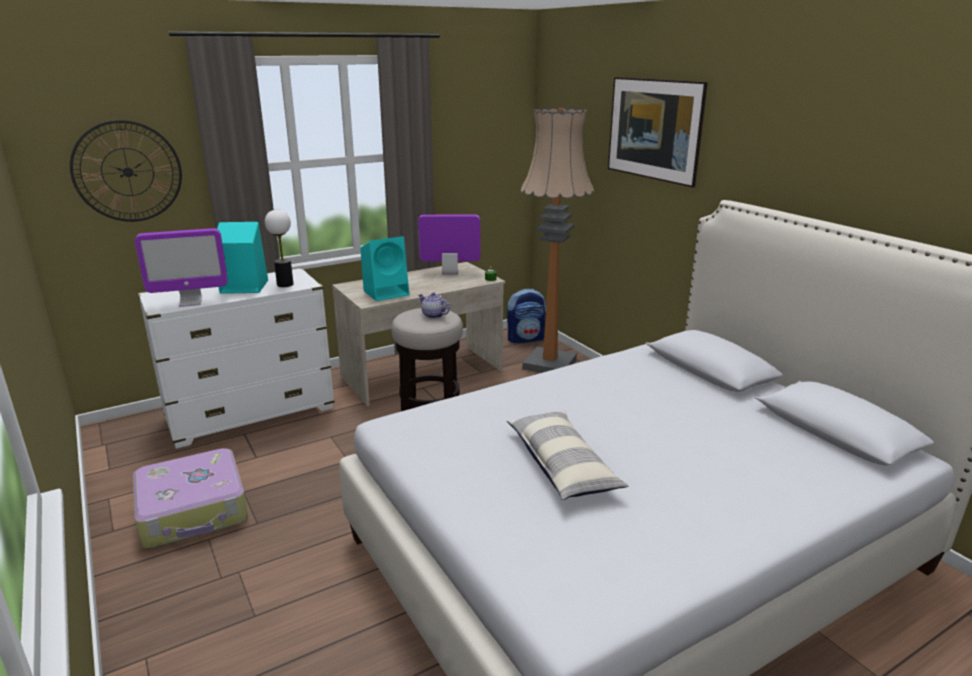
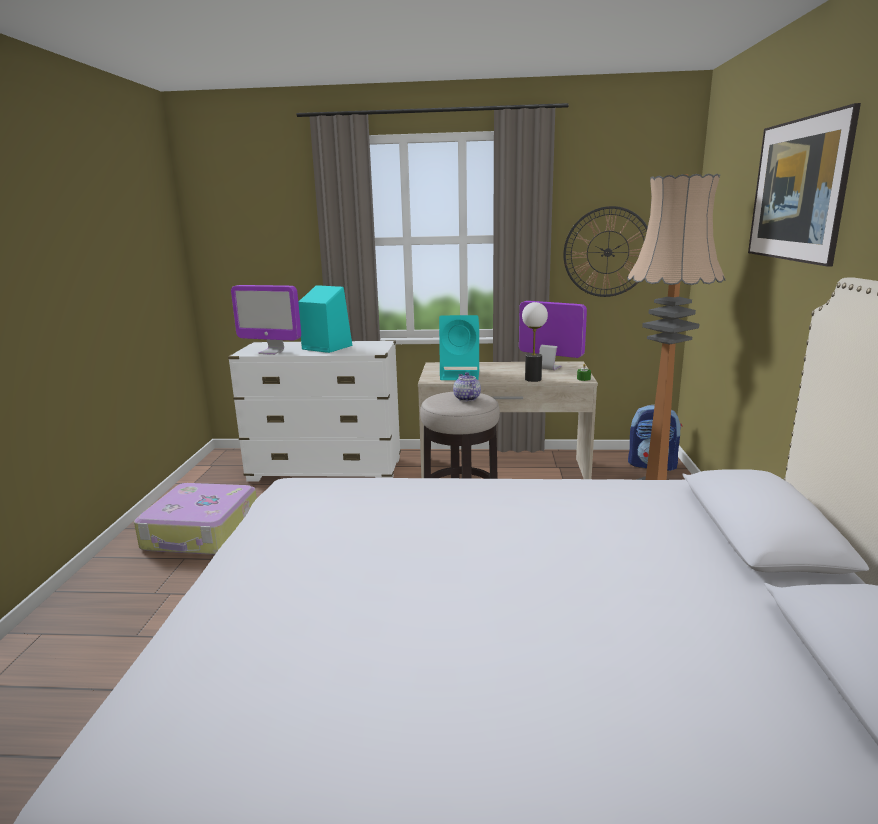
camera: 35 degrees right, 5 degrees down
wall clock [70,120,182,222] -> wall clock moved to [563,206,648,297]
table lamp [265,209,294,287] -> table lamp moved to [522,302,548,382]
pillow [507,411,628,500] -> none

